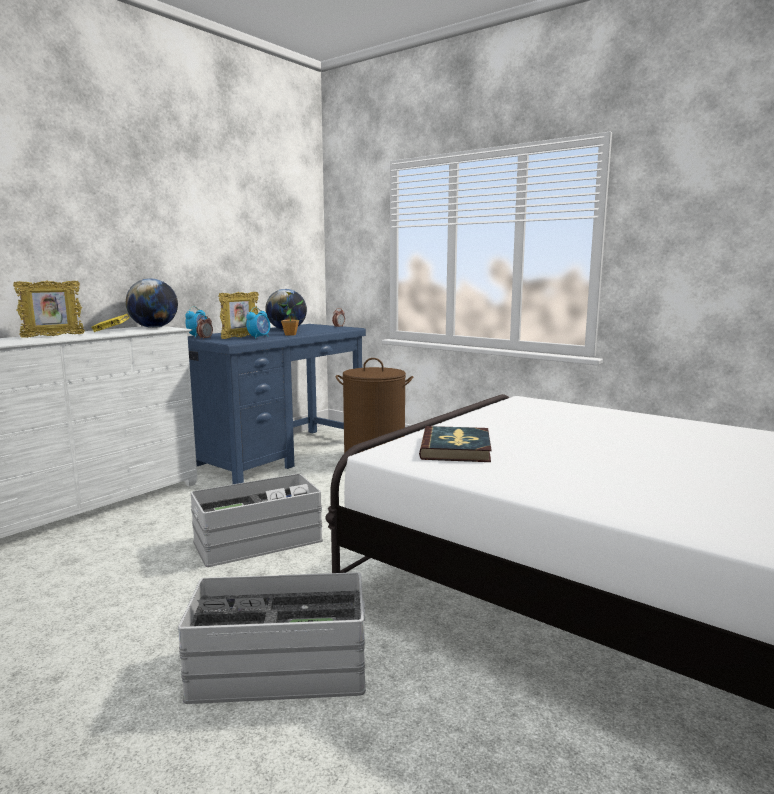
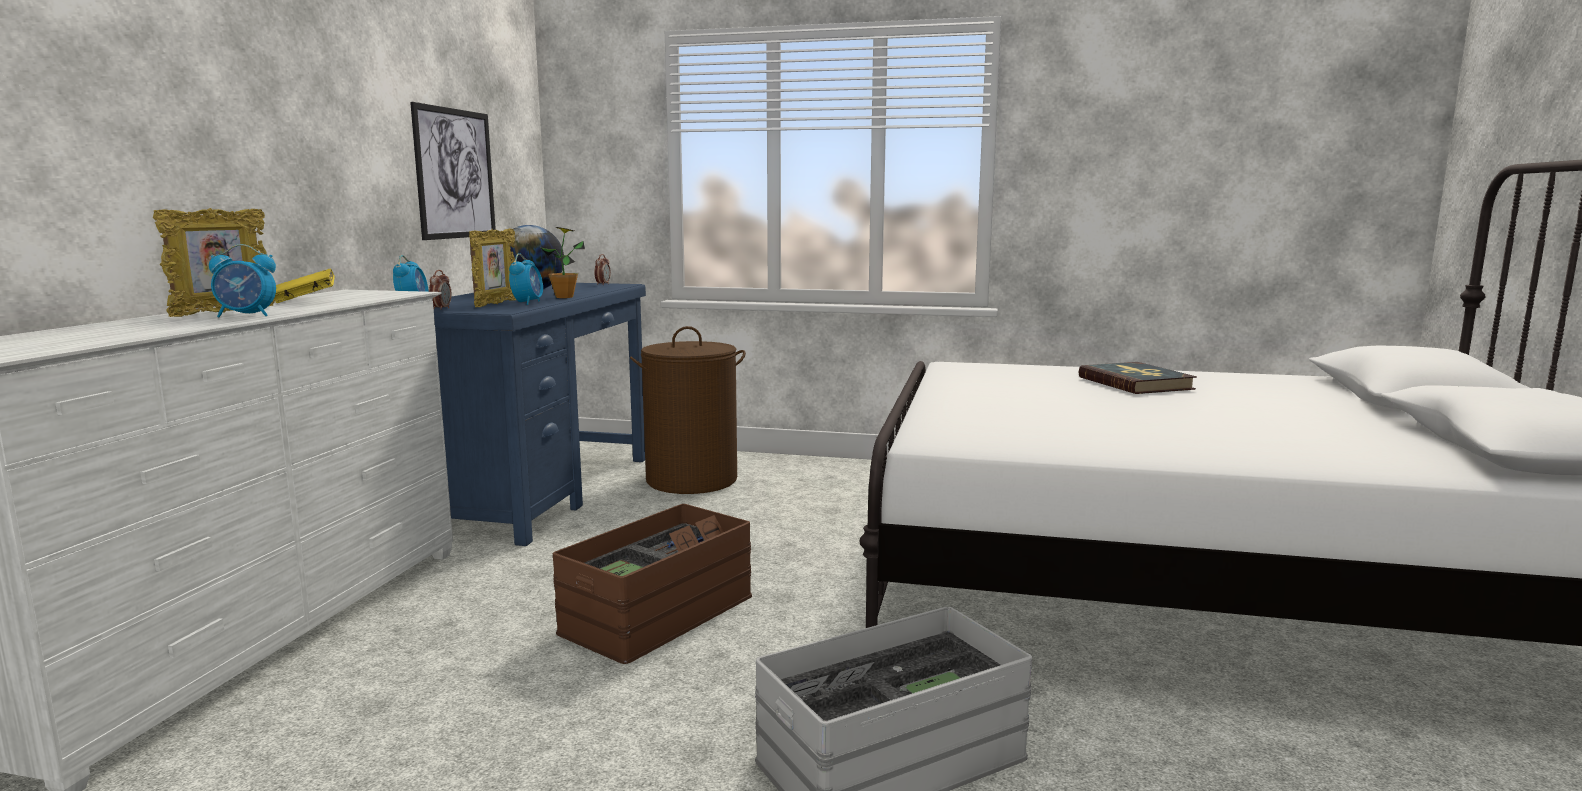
camera: 25 degrees left, 0 degrees up
globe [126,279,178,328] -> none
grey storage box [191,474,323,567] -> brown storage box [553,504,752,664]
book [419,426,492,462] -> book moved to [1078,362,1197,394]
none -> alarm clock [209,244,276,317]
none -> picture [410,102,496,240]

